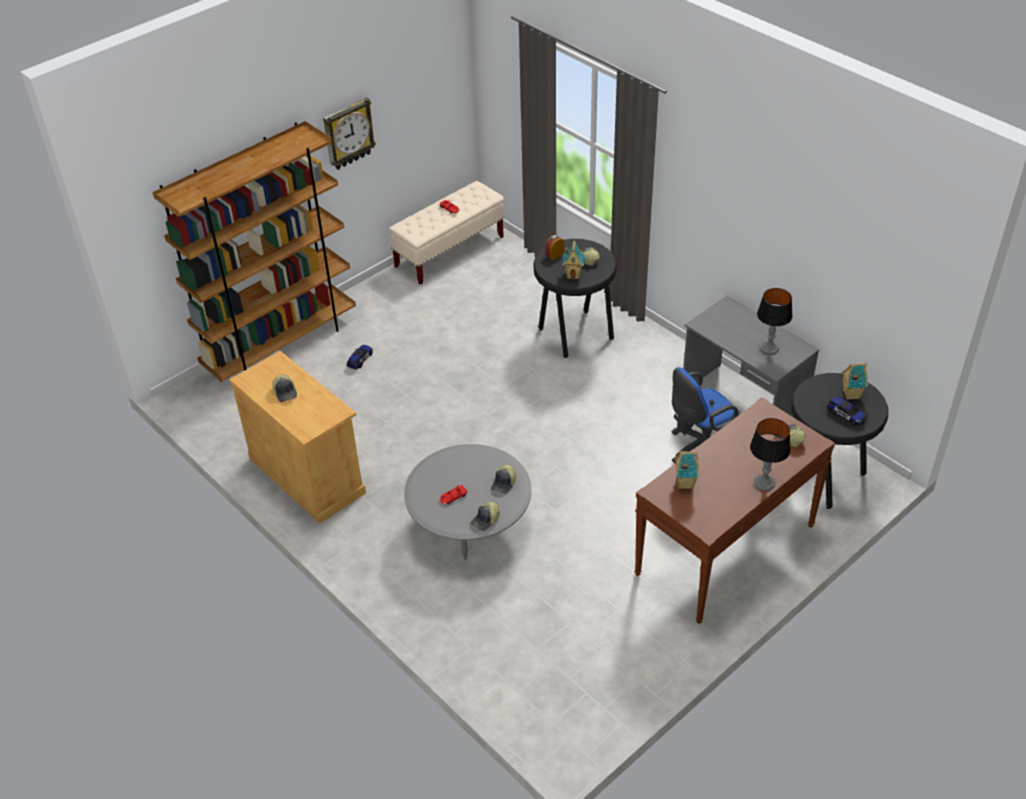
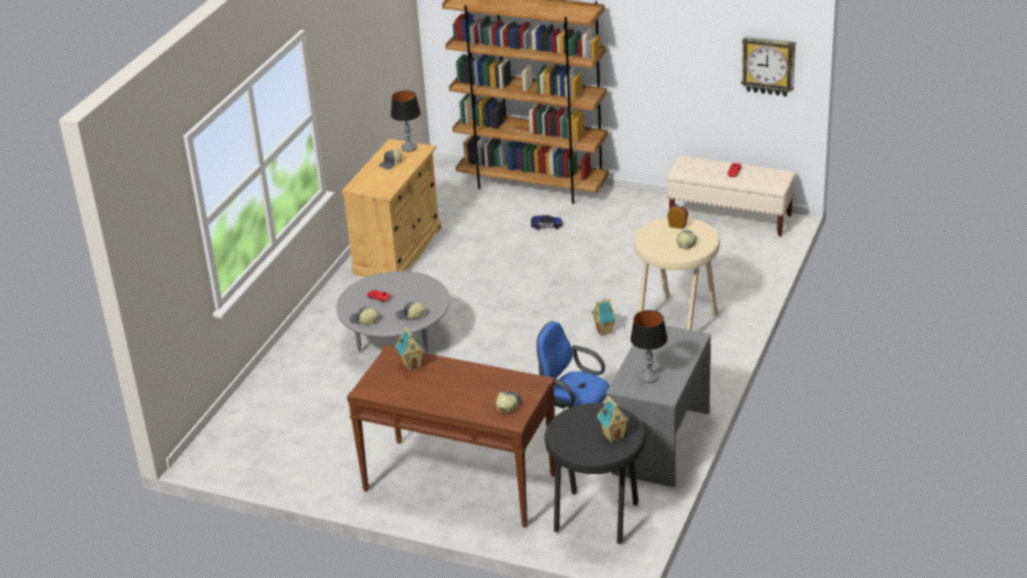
camera: 65 degrees right, 10 degrees down
wall clock [323,97,376,170] -> wall clock moved to [741,36,795,97]
black stool [533,239,617,358] -> beige stool [634,217,720,330]
toy house [562,241,585,280] -> toy house moved to [591,298,617,336]
table lamp [750,418,791,491] -> table lamp moved to [391,90,421,152]
toy car [827,396,866,426] -> none

